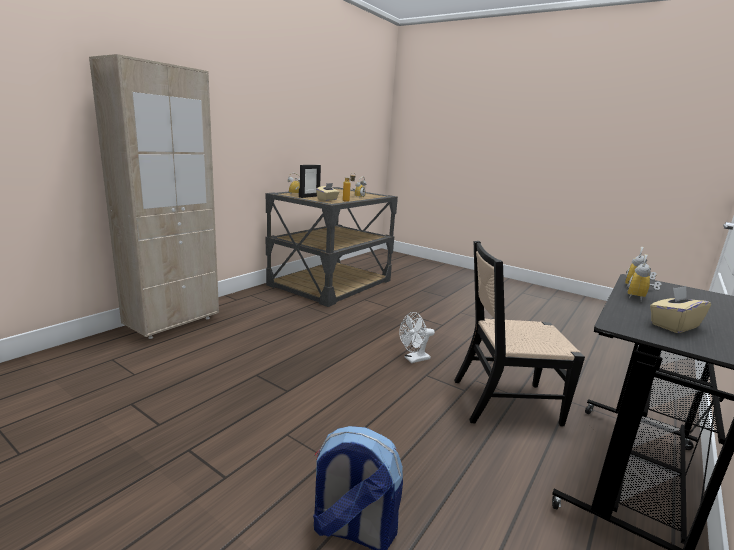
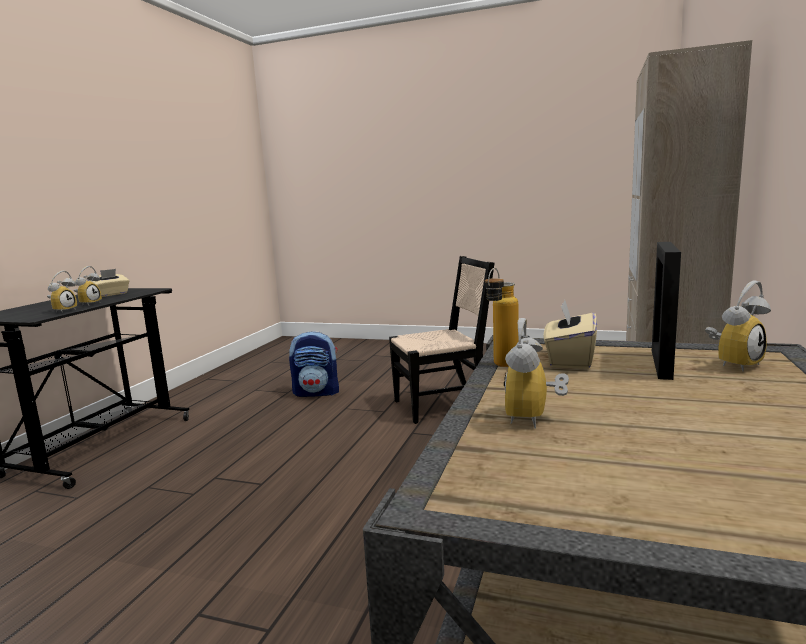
camera: 165 degrees right, 5 degrees down
white fan [399,312,435,363] -> none
chair [454,241,585,427] -> chair moved to [389,256,495,424]

